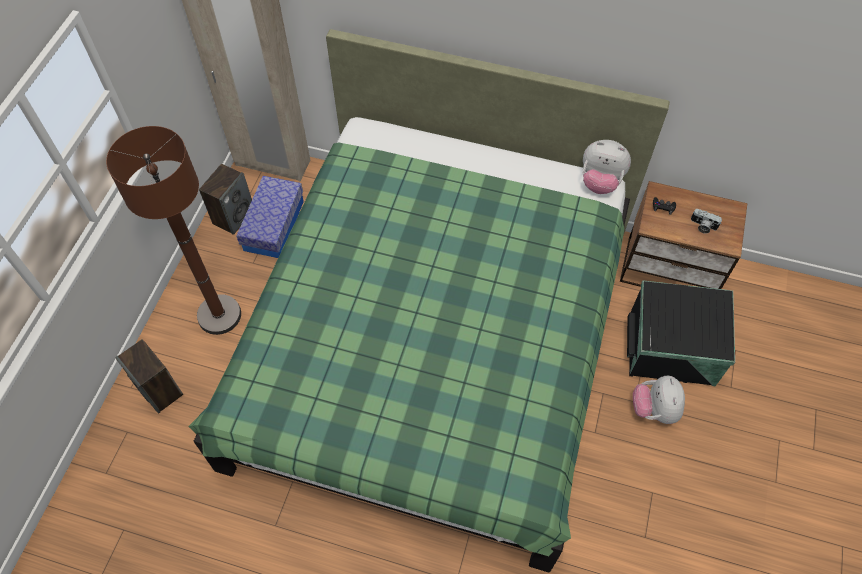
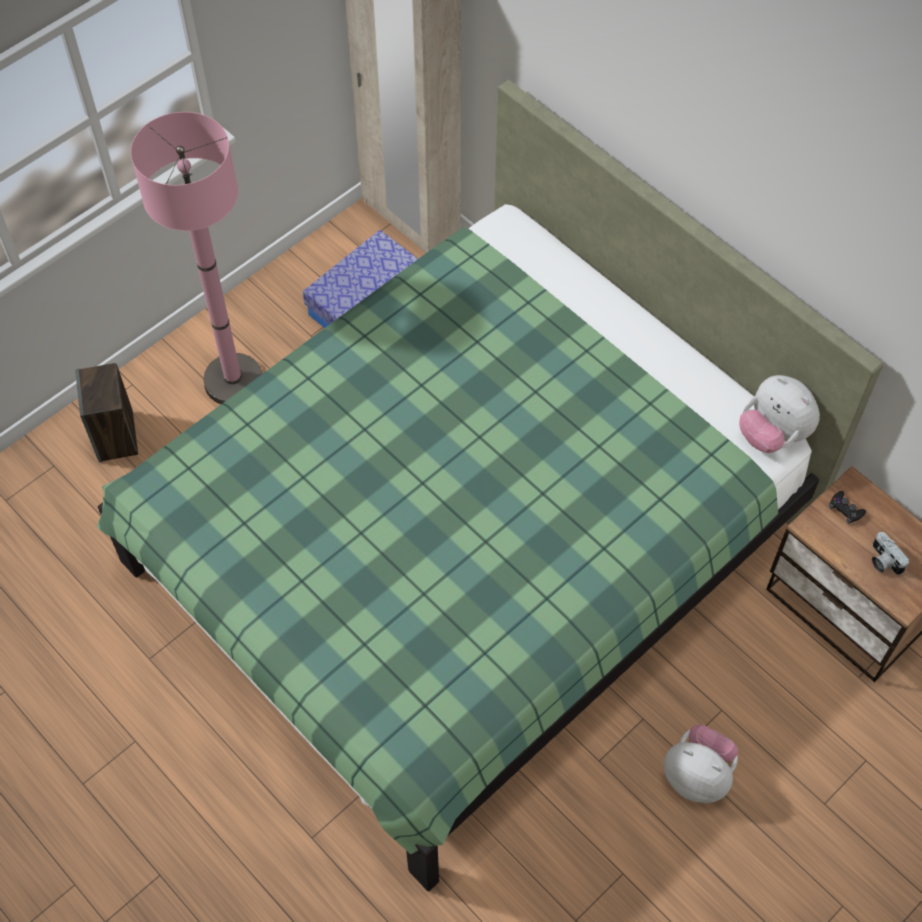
camera: 30 degrees right, 0 degrees up
brown floor lamp [106,126,241,335] -> pink floor lamp [131,112,263,404]
speaker [199,164,252,235] -> none
black storage box [627,281,735,386] -> none
plush toy [633,376,685,424] -> plush toy turned 90 degrees clockwise [664,725,738,803]

